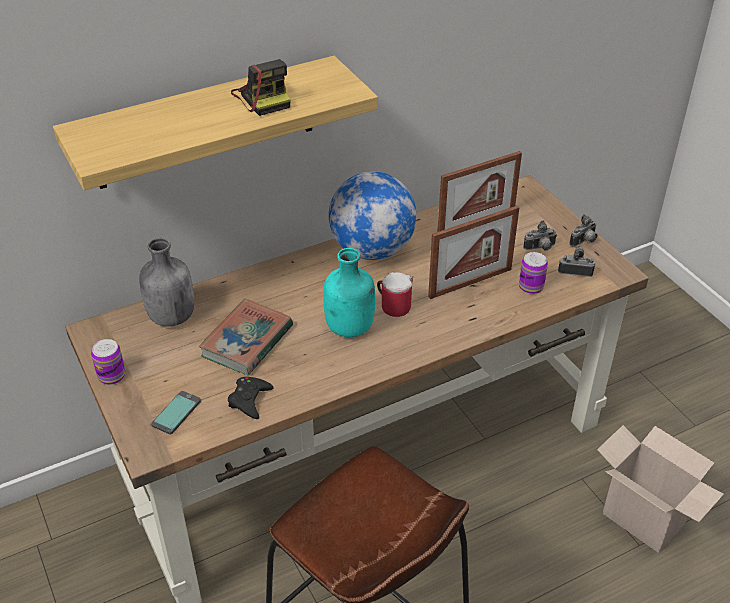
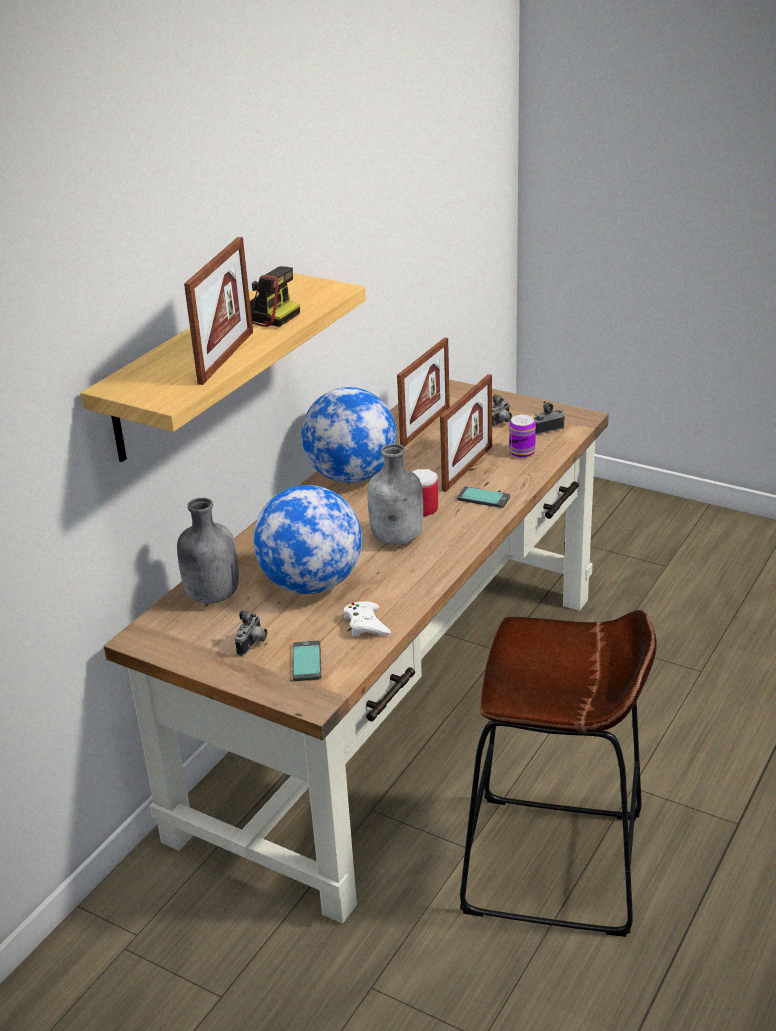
camera: 30 degrees left, 10 degrees down
can [91,339,125,385] -> none
book [199,299,293,375] -> globe [253,485,362,594]
black game controller [228,377,274,419] -> white game controller [344,601,391,636]
turquoise bottle [323,248,375,337] -> grey bottle [367,444,423,545]
camera [569,214,597,247] -> camera moved to [235,610,267,656]
cardboard box [597,425,724,553] -> none
none -> picture frame [184,237,253,385]
none -> phone [457,487,510,508]

